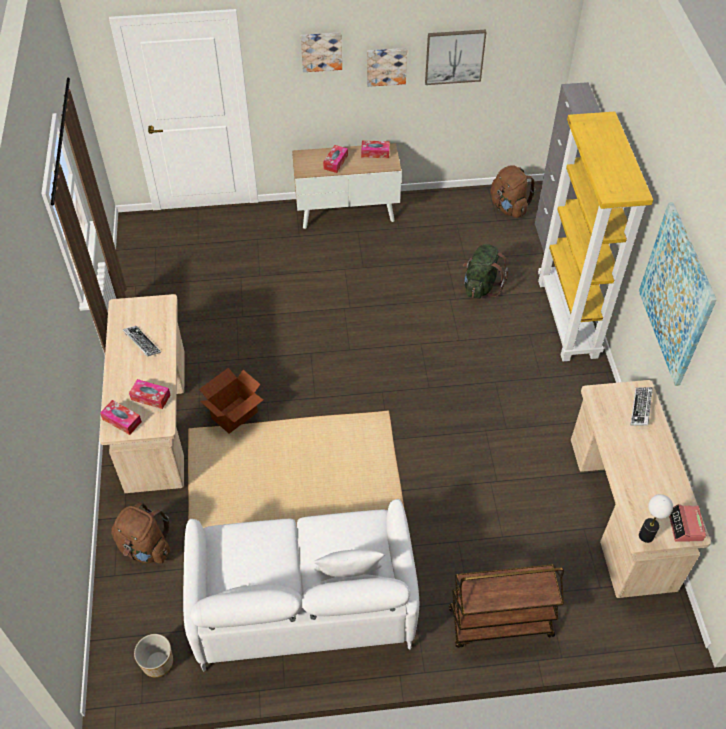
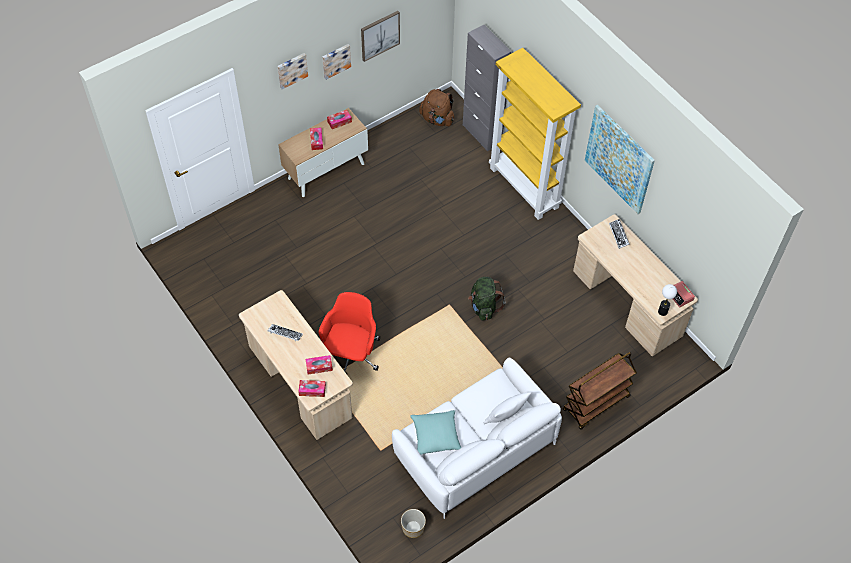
camera: 30 degrees left, 5 degrees up
brown backpack [111,502,170,564] -> none
cardboard box [199,368,263,434] -> red office chair [319,292,380,374]
green backpack [463,244,508,299] -> green backpack moved to [468,277,505,321]
none -> turquoise pillow [410,410,462,455]

